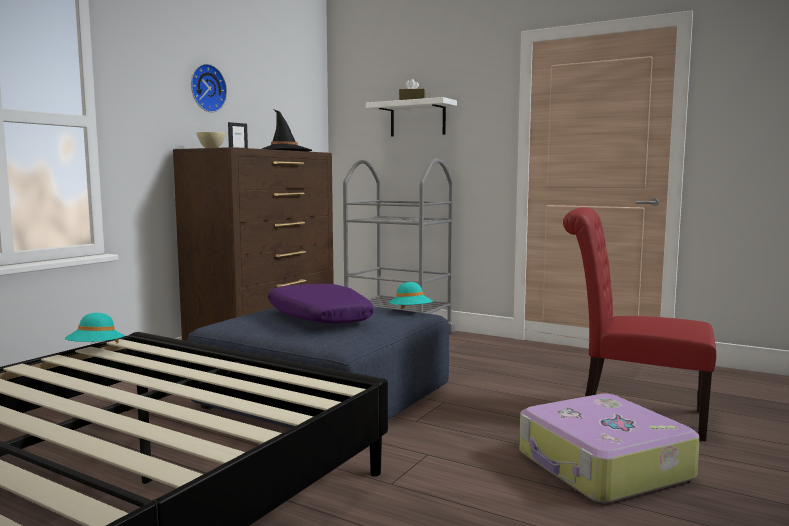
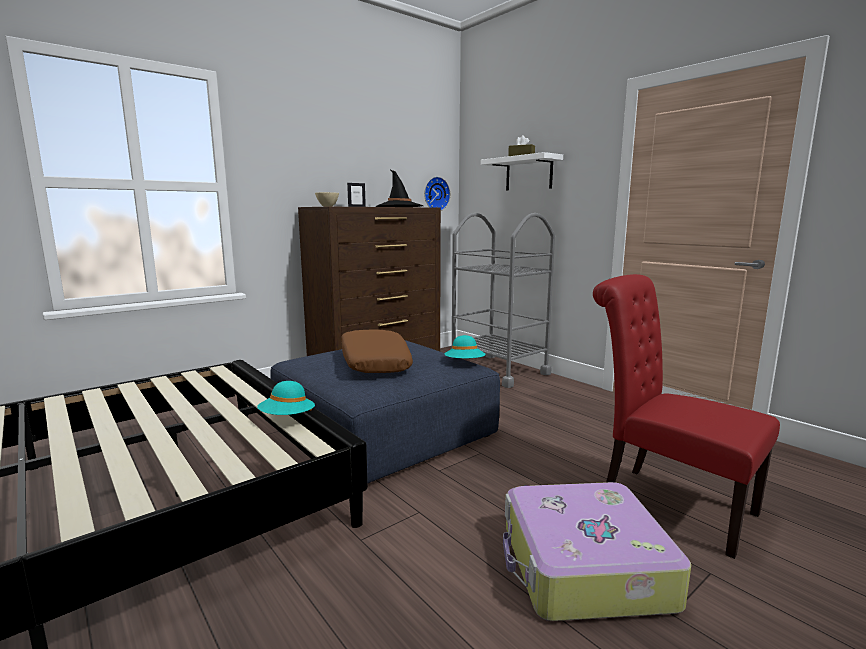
camera: 20 degrees right, 5 degrees up
turquoise hat [65,313,124,344] -> turquoise hat moved to [257,381,315,415]
wall clock [191,64,227,112] -> wall clock moved to [424,177,450,211]
purple pillow [268,284,374,324] -> brown pillow [341,330,413,373]

